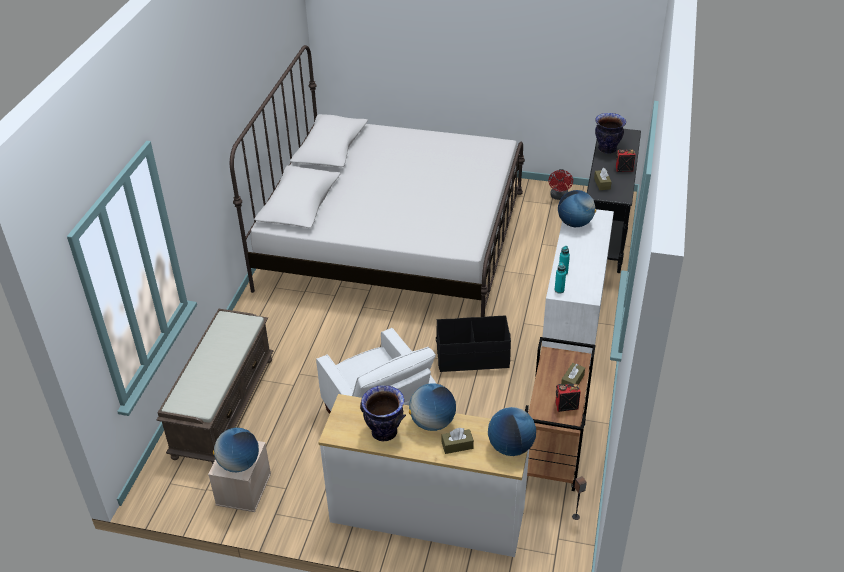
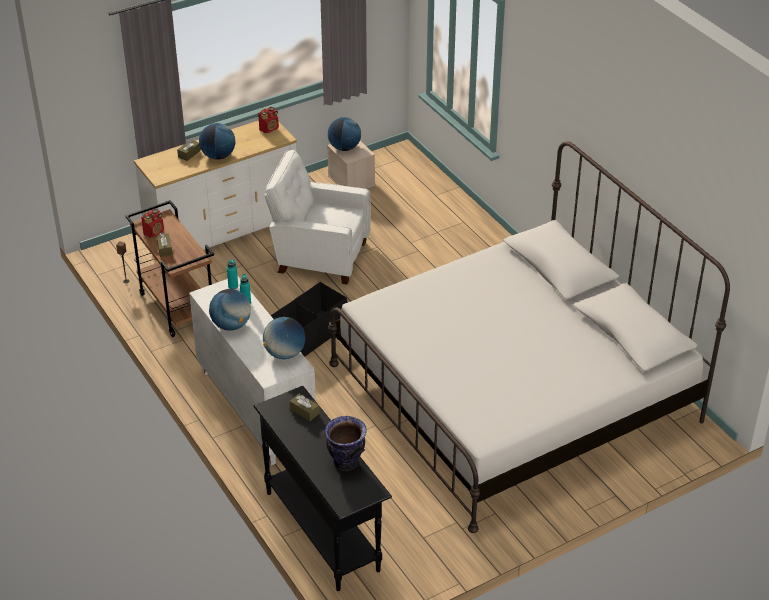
camera: 135 degrees right, 0 degrees up
brown bench [157,309,273,465] -> none
vase [360,385,406,441] -> none
globe [488,407,536,456] -> globe moved to [209,289,251,331]
red fan [548,169,573,200] -> none
radio [616,149,636,172] -> radio moved to [258,107,279,133]

